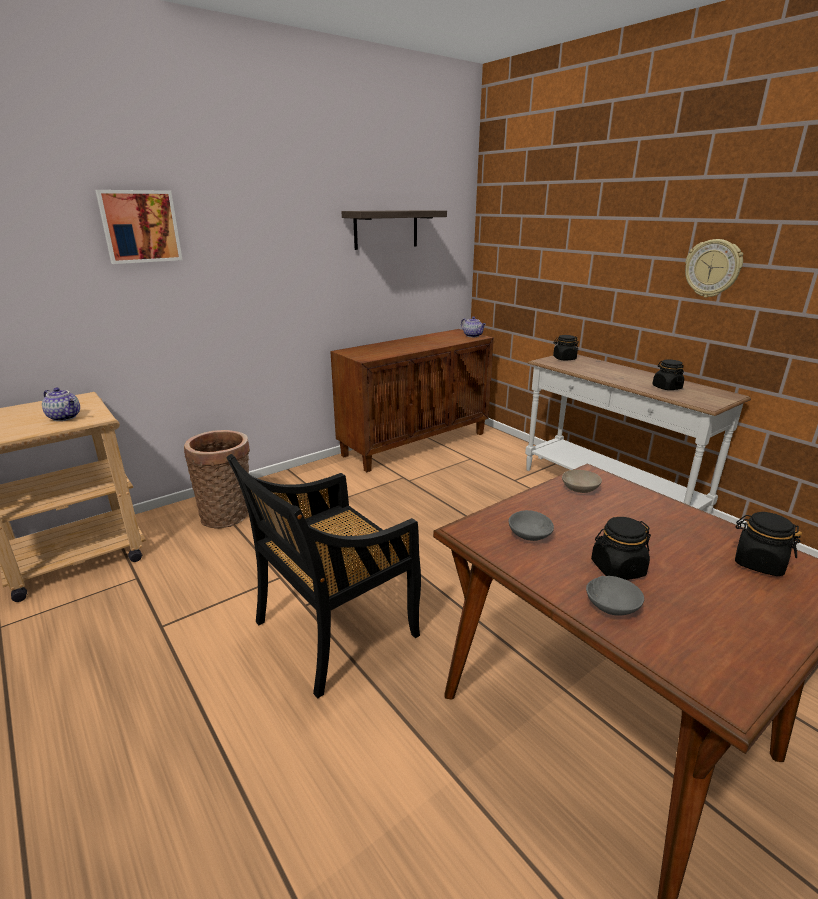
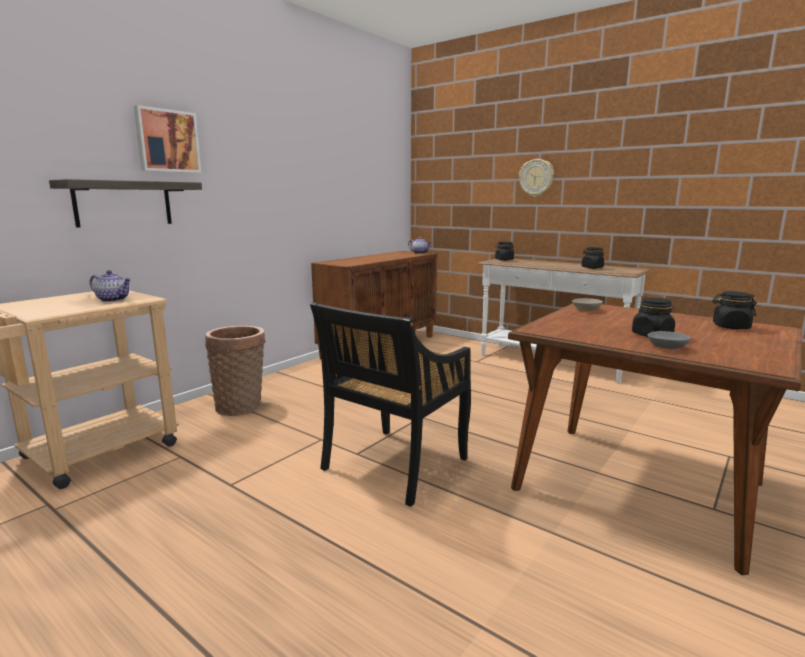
camera: 15 degrees left, 10 degrees down
shelf [342,210,447,250] -> shelf moved to [49,179,202,228]
grey bowl [509,510,554,541] -> none
wall clock [685,239,743,298] -> wall clock moved to [519,159,554,197]

